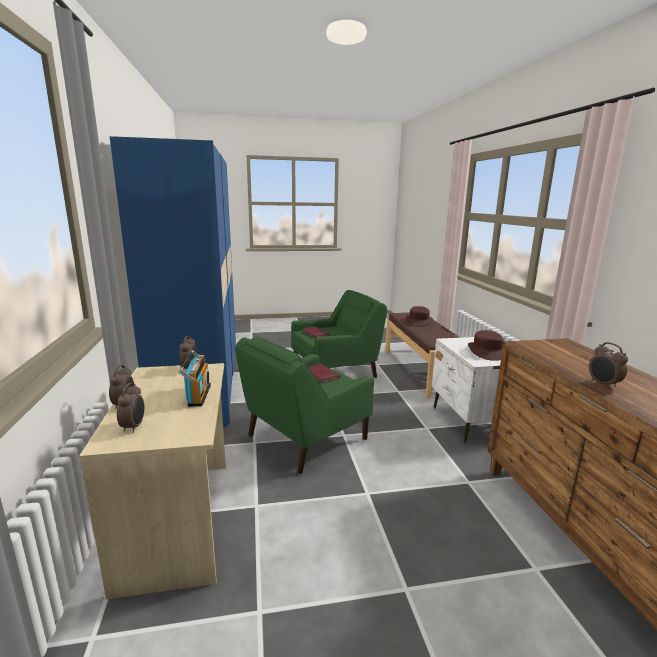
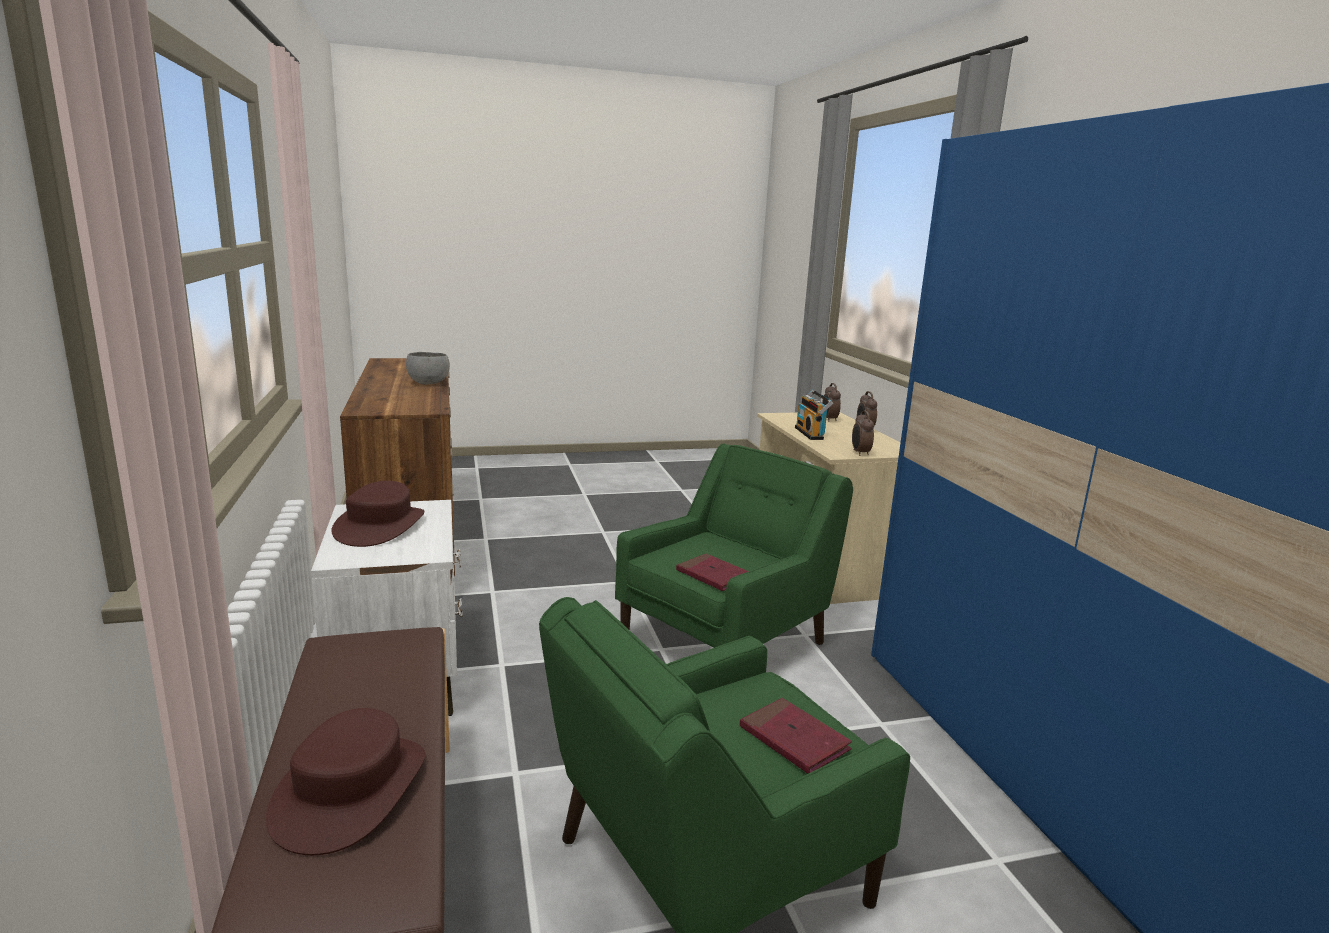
camera: 175 degrees right, 0 degrees up
alarm clock [589,342,628,389] -> grey bowl [406,352,450,385]

